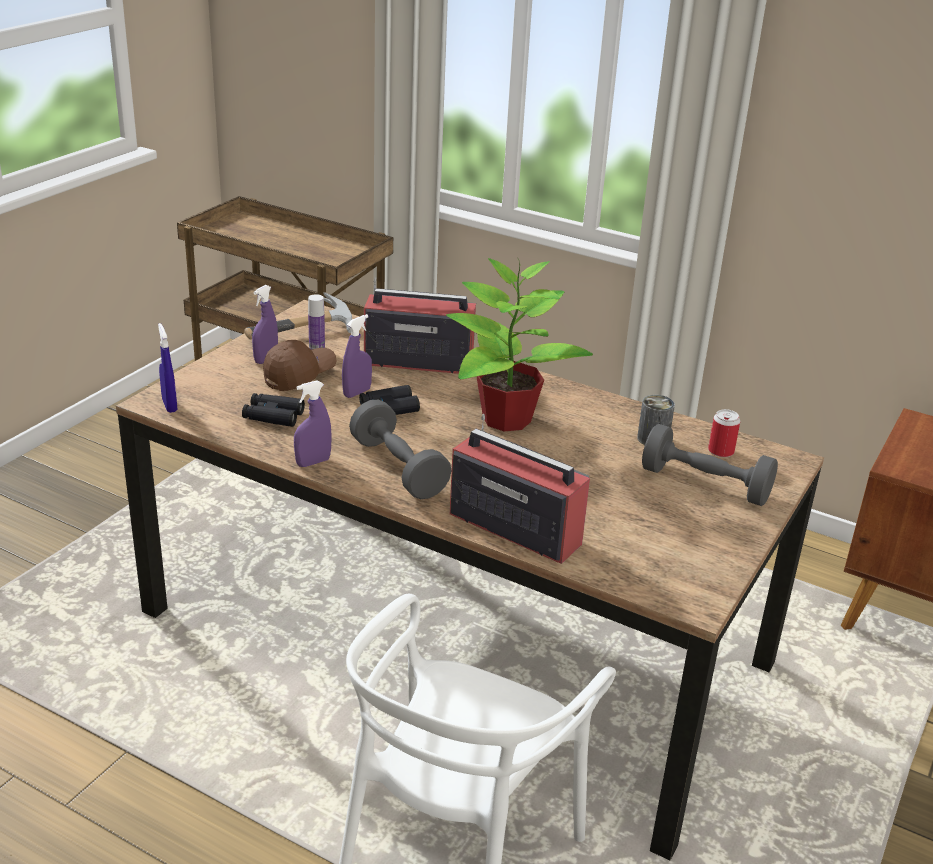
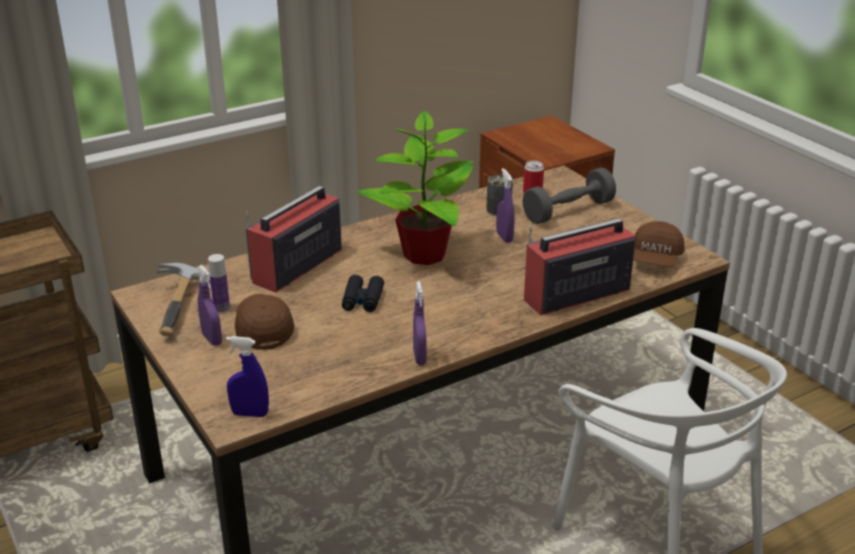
camera: 60 degrees left, 0 degrees up
black binoculars [242,393,305,427] -> none
purple spray bottle [342,314,372,398] -> purple spray bottle moved to [496,168,515,243]
grey dumbbell [349,399,451,499] -> none
none -> brown cap [633,221,684,267]

